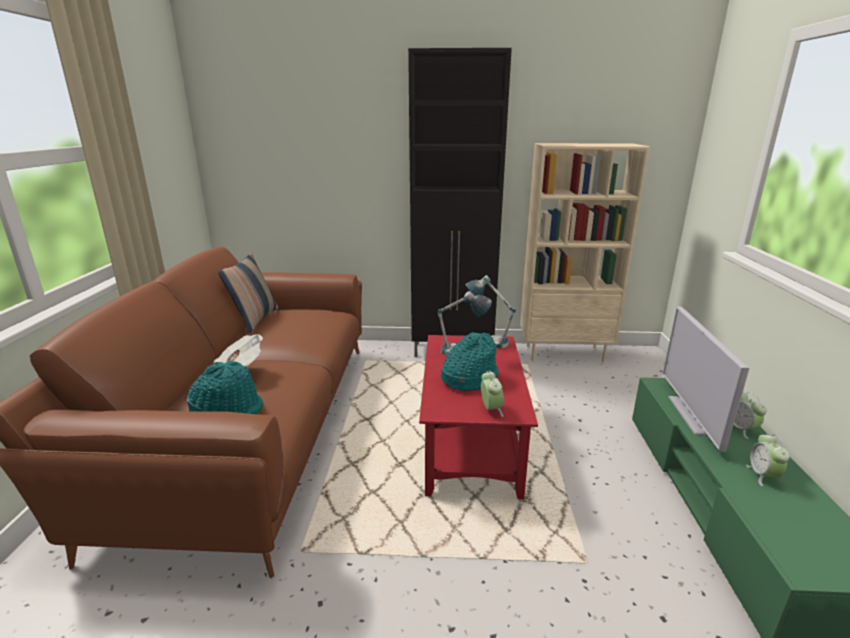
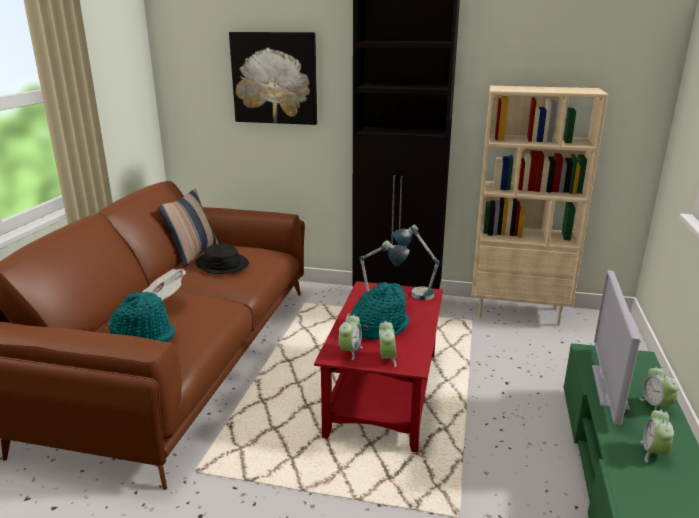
camera: 10 degrees right, 0 degrees up
none -> black hat [195,244,249,274]
none -> picture [229,32,317,125]
none -> alarm clock [339,314,362,360]

